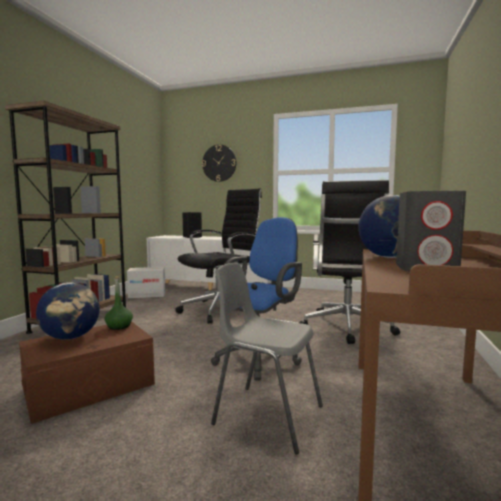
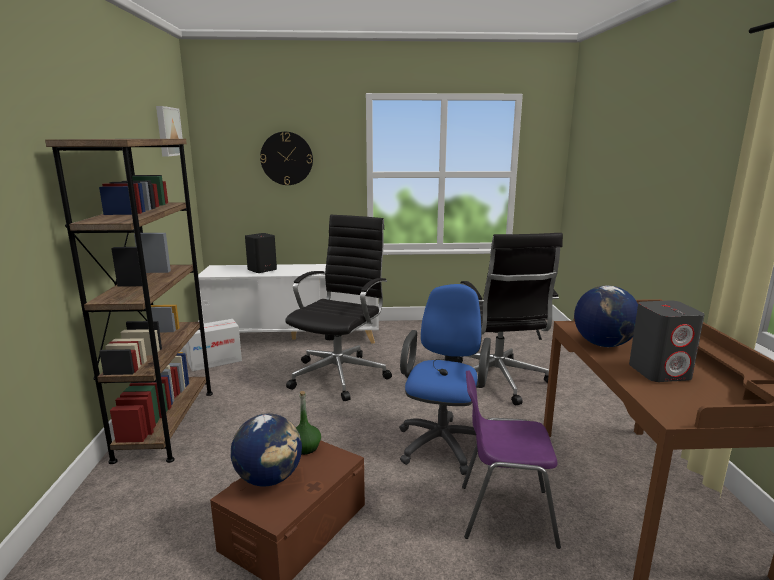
camera: 20 degrees left, 10 degrees up
grey chair [211,263,323,455] -> purple chair [462,370,561,549]
none -> picture [156,106,183,156]

